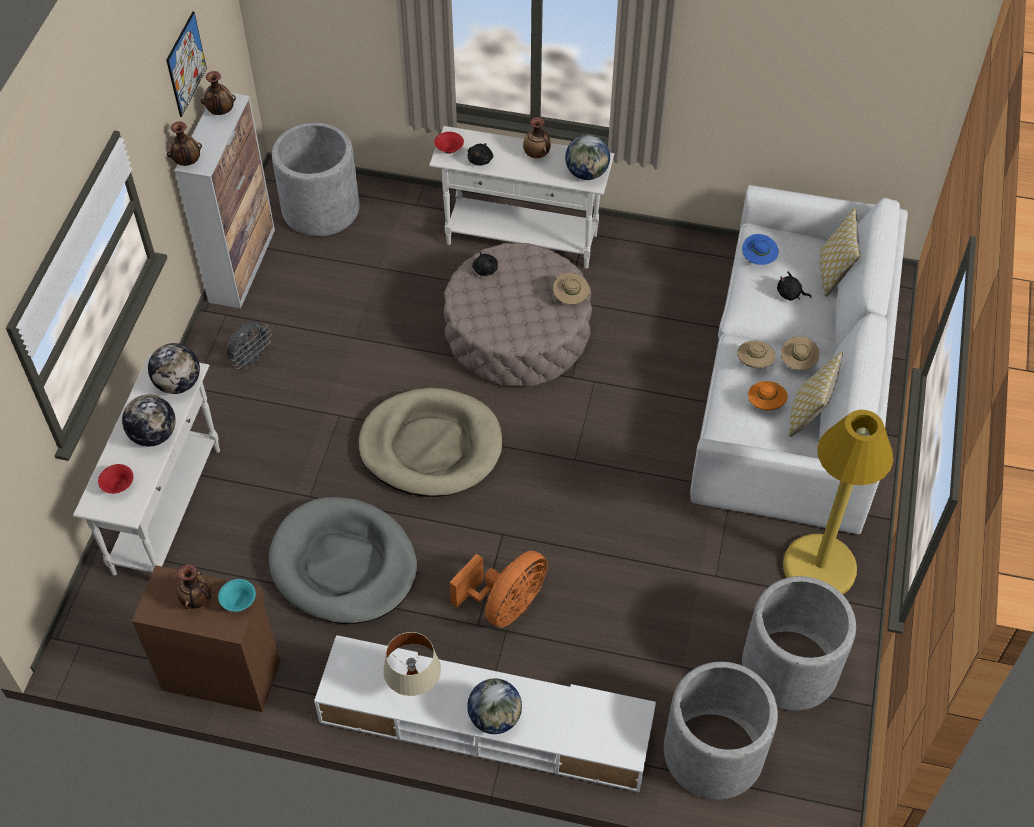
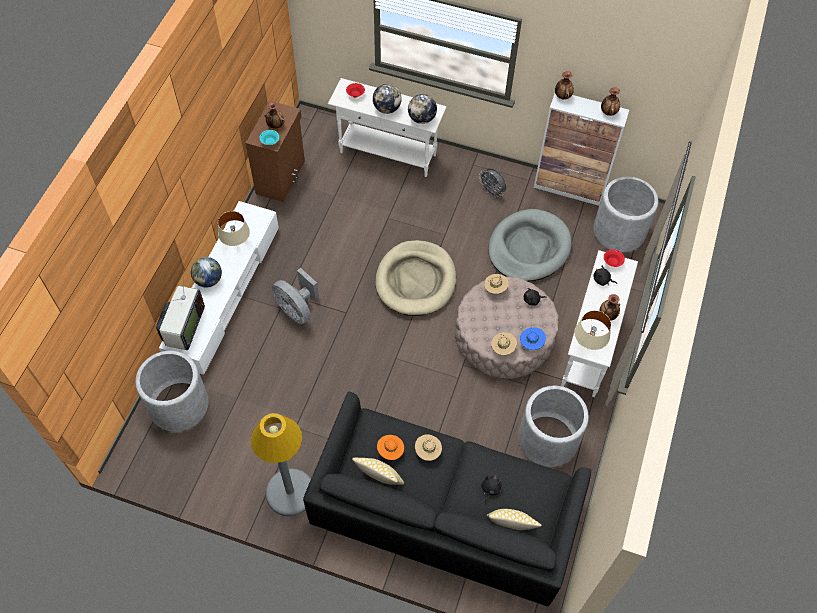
camera: 95 degrees right, 5 degrees up
picture [166,11,207,117] -> none
grey dog bed [269,497,417,624] -> grey dog bed moved to [488,209,572,282]
orange fan [449,551,548,627] -> grey fan [272,268,319,324]
globe [565,134,610,180] -> beige table lamp [574,310,611,350]
white sofa [691,185,908,534] -> black sofa [303,392,591,606]
blue hat [742,234,778,265] -> blue hat moved to [520,327,546,350]
grey planter [742,576,856,711] -> grey planter moved to [518,386,589,467]
beige hat [781,337,819,370] -> beige hat moved to [484,274,509,294]
yellow floor lamp [783,410,893,595] -> grey floor lamp [251,413,311,516]
none -> television [156,270,205,350]

